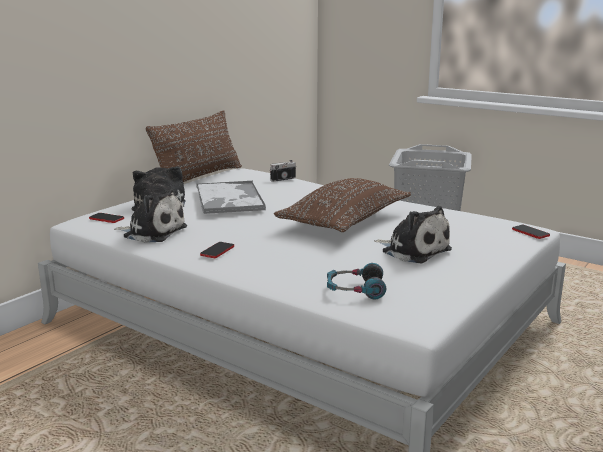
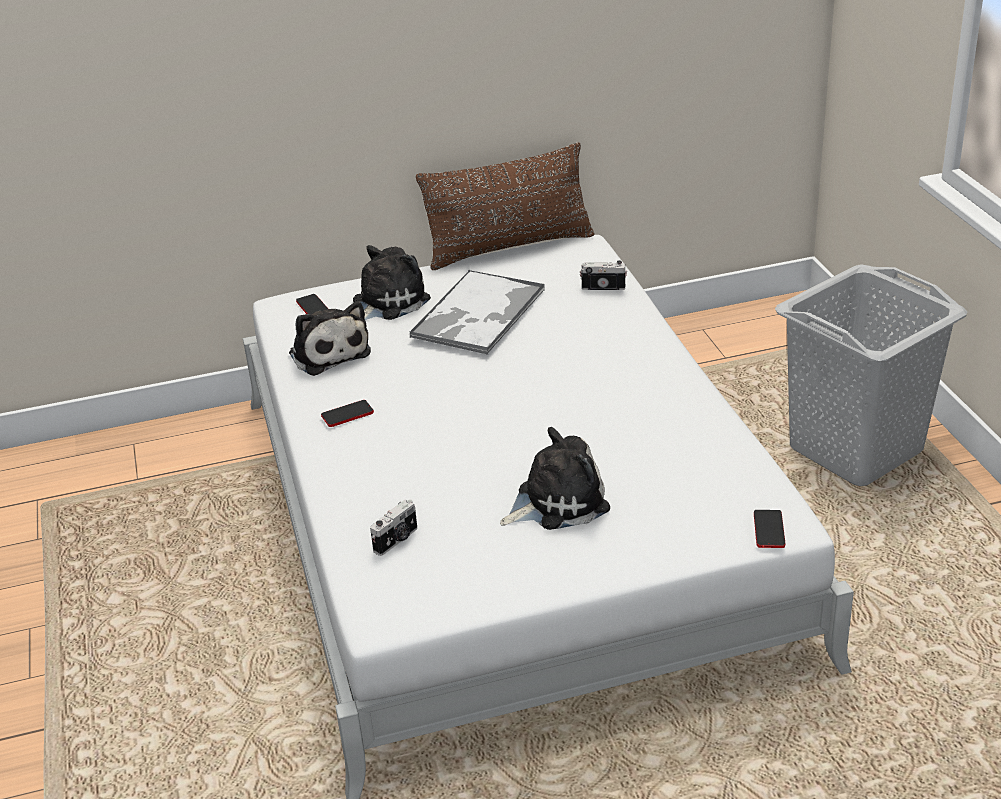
camera: 40 degrees right, 15 degrees up
brown pillow [274,178,411,232] -> none
headphones [327,263,386,299] -> camera [370,499,417,556]
plush toy [374,206,452,264] -> plush toy turned 105 degrees counterclockwise [500,427,610,530]

